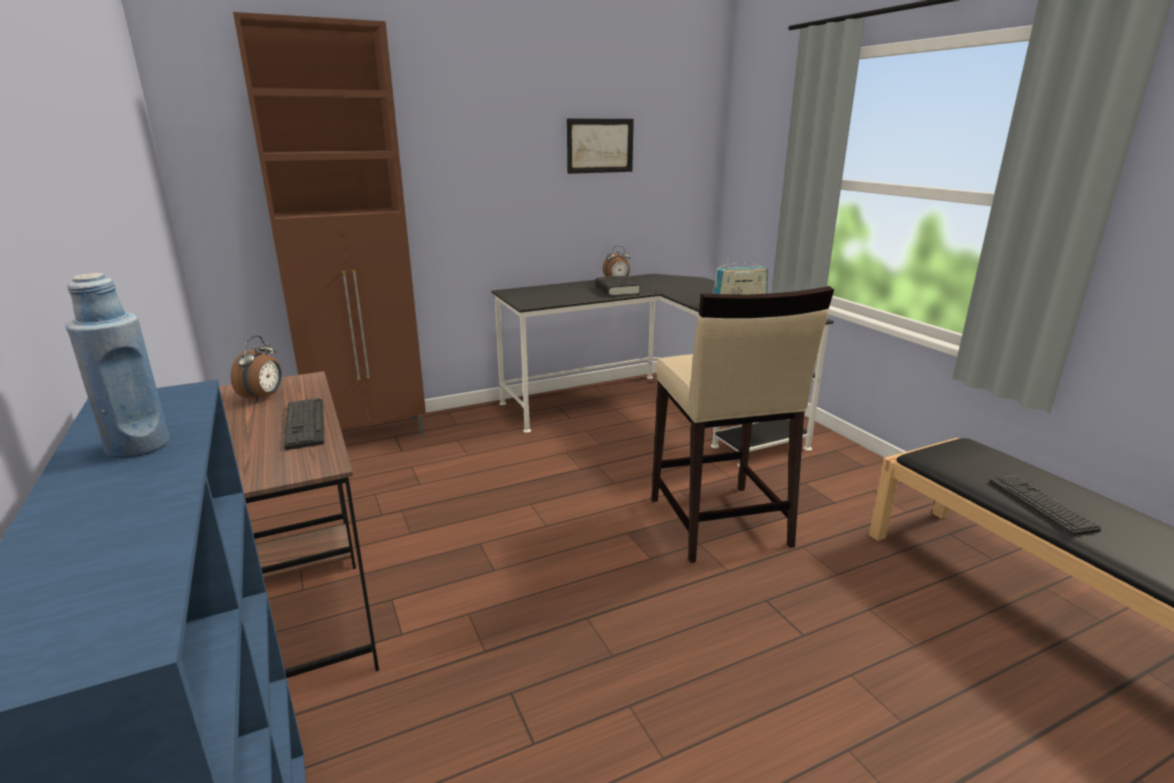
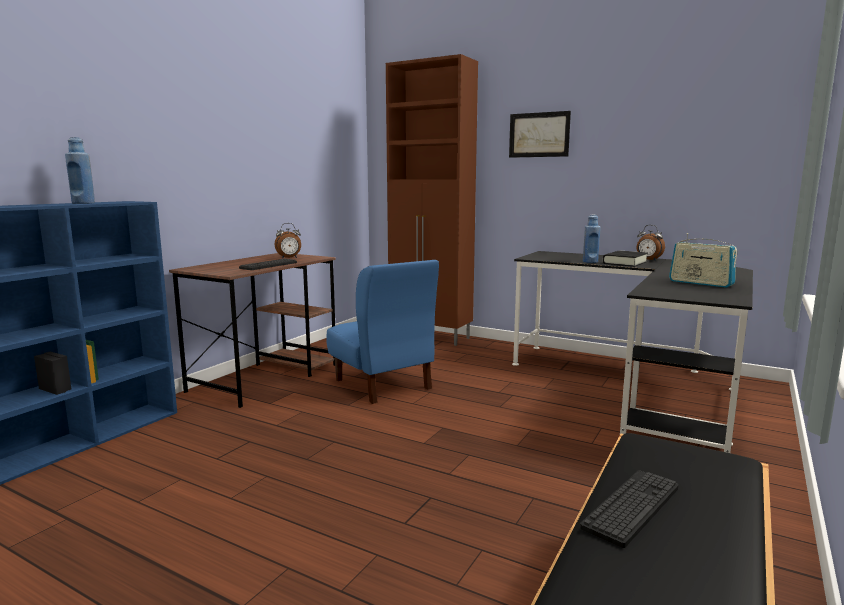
camera: 55 degrees right, 10 degrees down
picture [567,118,634,174] -> picture moved to [509,111,571,158]
beige stool [651,286,834,563] -> none
none -> blue chair [326,260,439,404]
none -> blue bottle [583,215,601,263]

